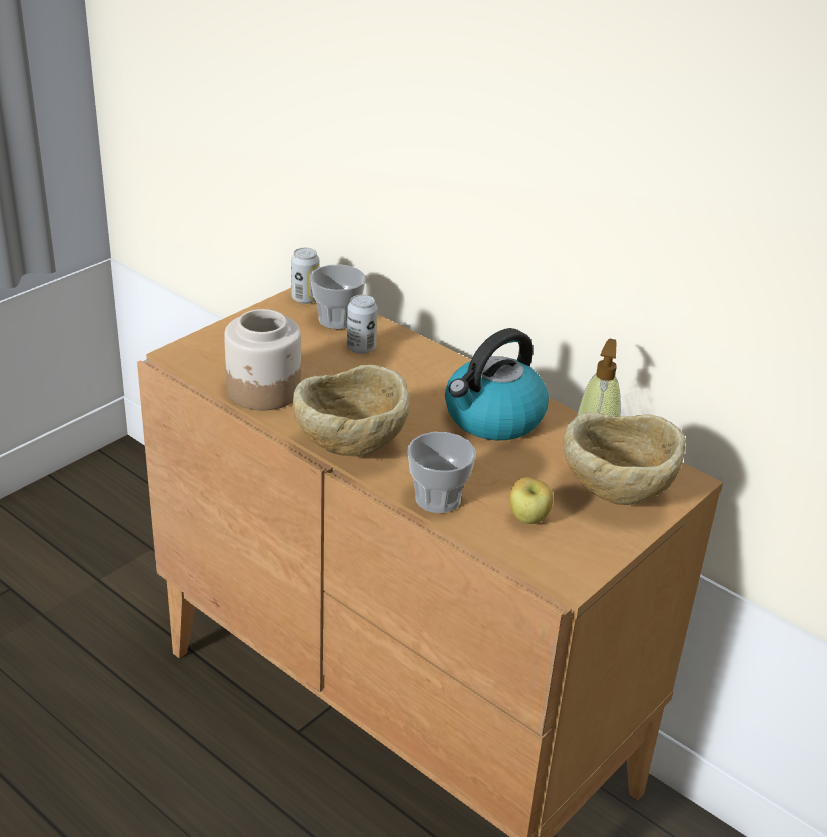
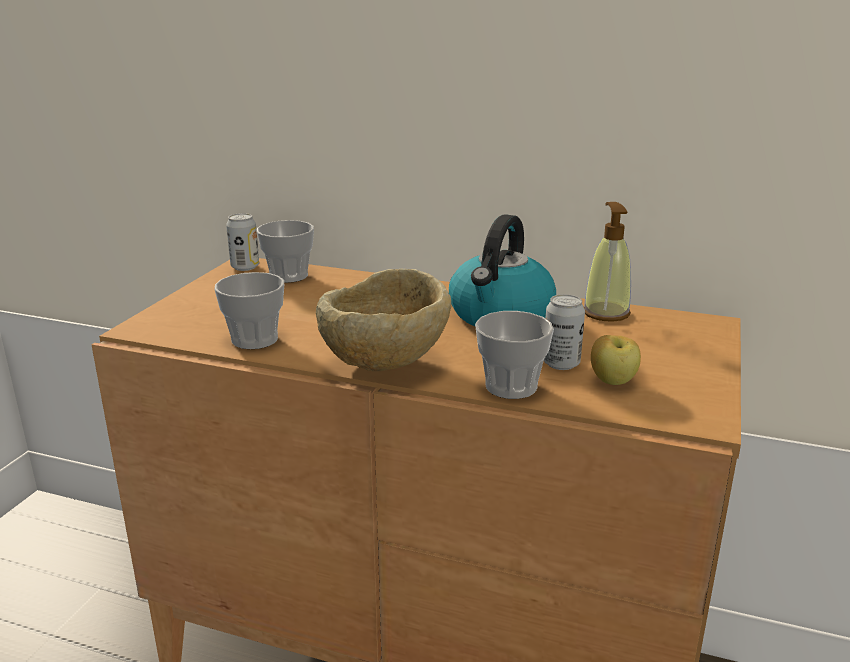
camera: 20 degrees left, 10 degrees down
jar [224,309,301,410] -> cup [214,272,284,349]
can [347,295,378,354] -> can moved to [544,294,585,370]
beige bowl [563,412,686,505] -> none

